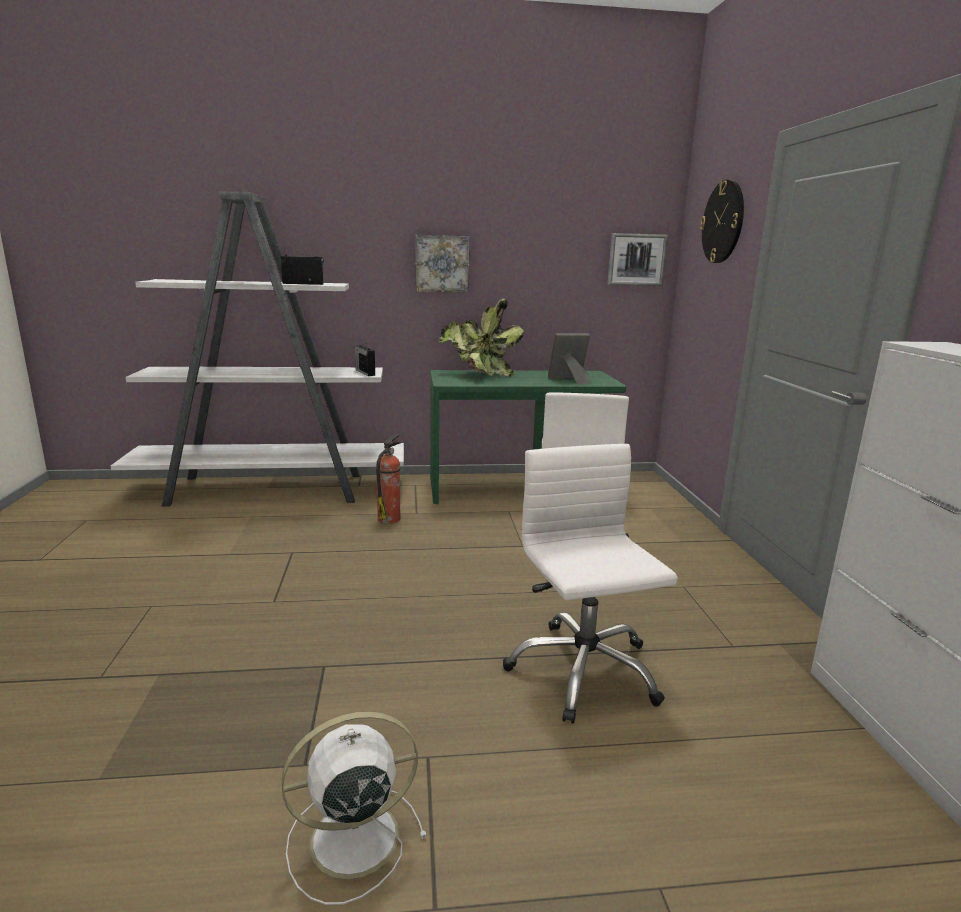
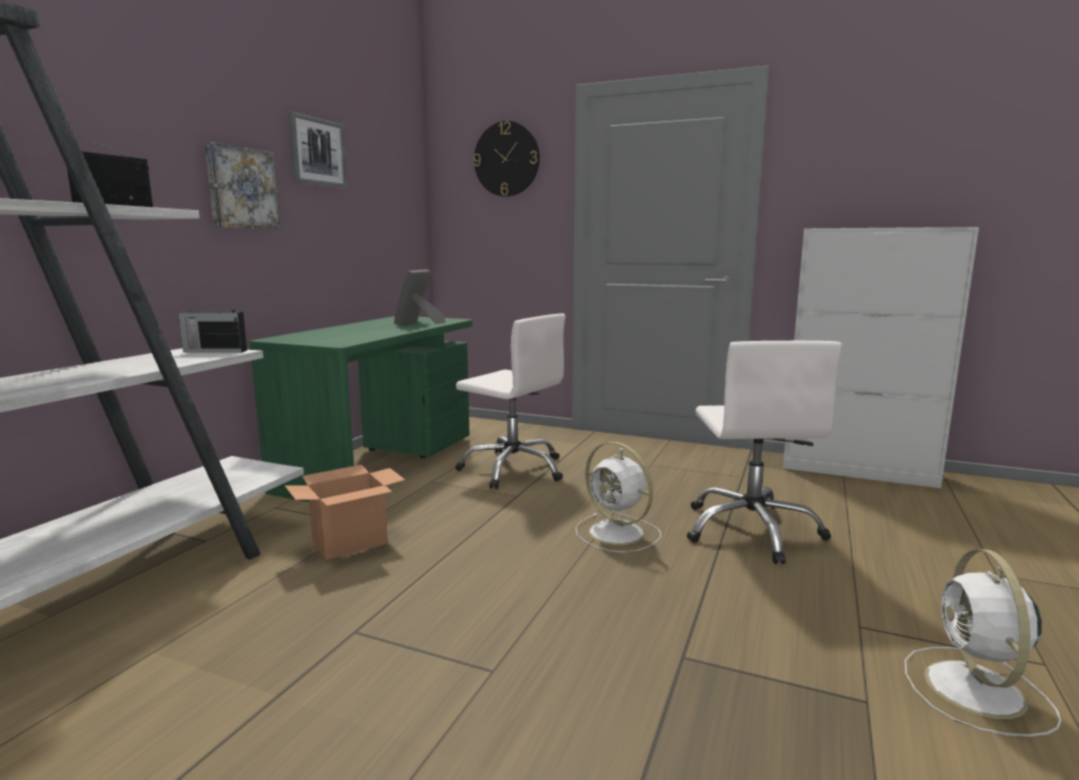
camera: 60 degrees left, 5 degrees down
fire extinguisher [376,434,401,524] -> cardboard box [285,465,405,560]
potted plant [438,299,524,377] -> none
white office chair [503,444,678,724] -> white office chair turned 105 degrees counterclockwise [687,341,842,564]
picture [607,233,668,286] -> picture moved to [288,111,347,188]
none -> white fan [575,442,661,553]

